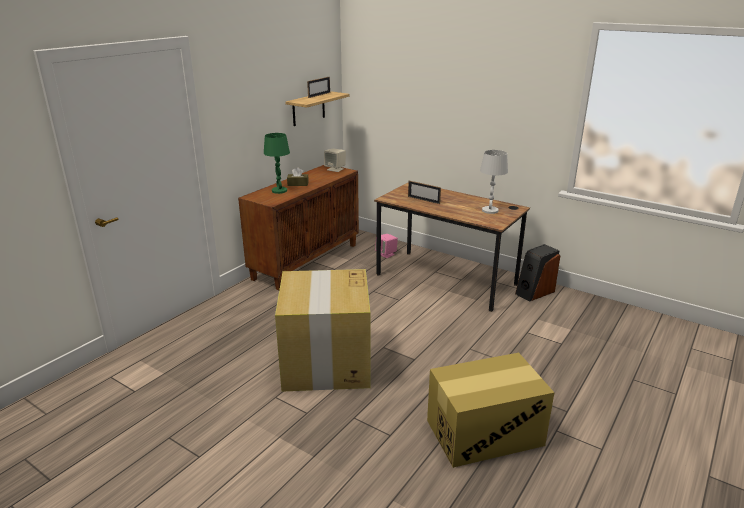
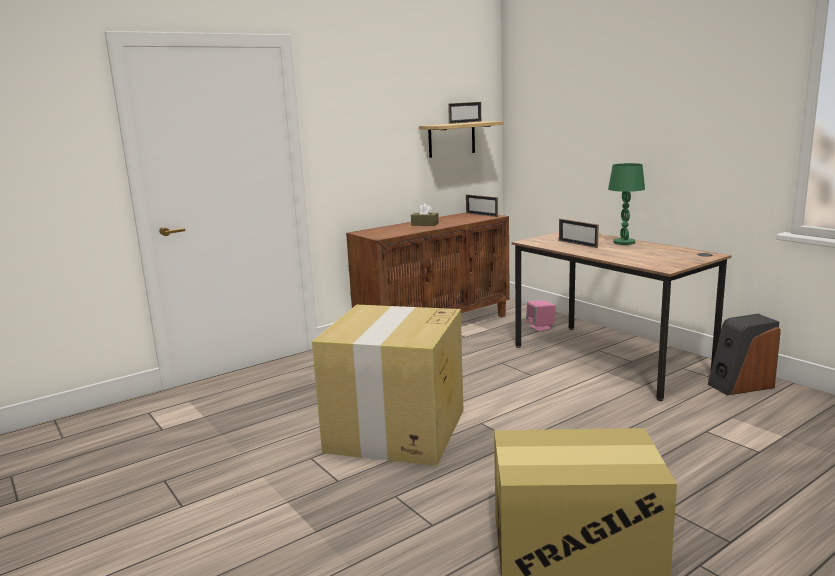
camera: 20 degrees right, 10 degrees down
green table lamp [264,133,290,194] -> green table lamp moved to [608,163,645,245]
beige speaker [324,148,346,172] -> picture frame [466,194,498,217]
white table lamp [480,150,508,214] -> none

